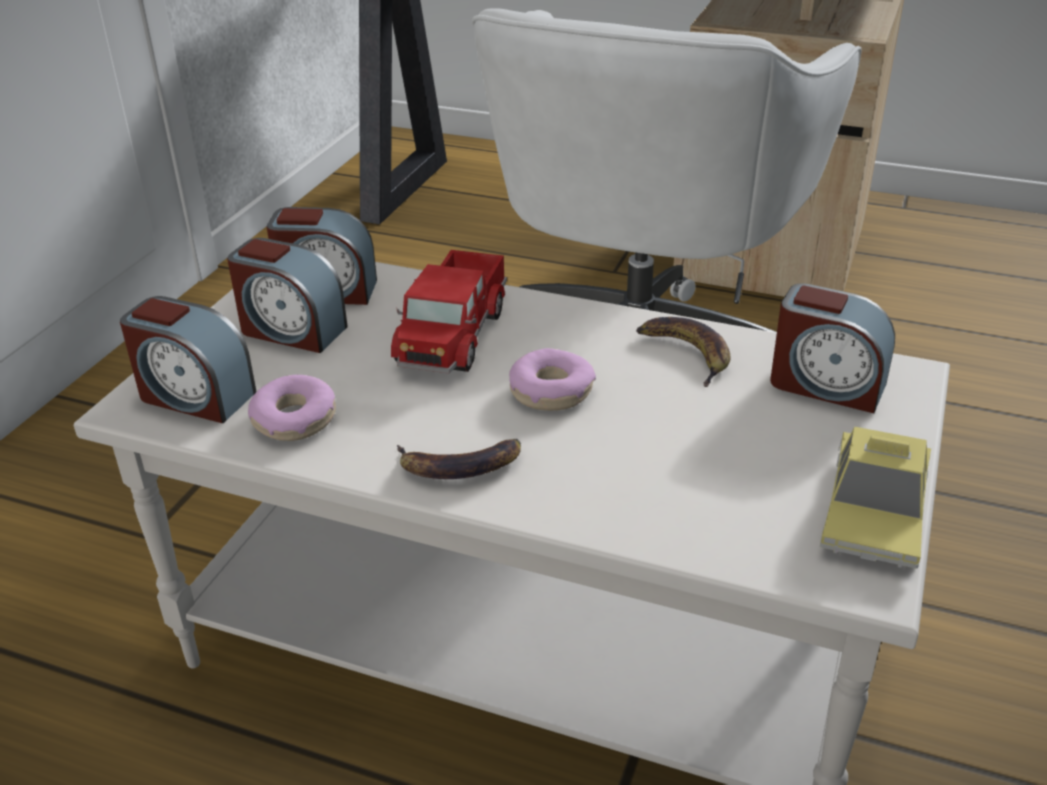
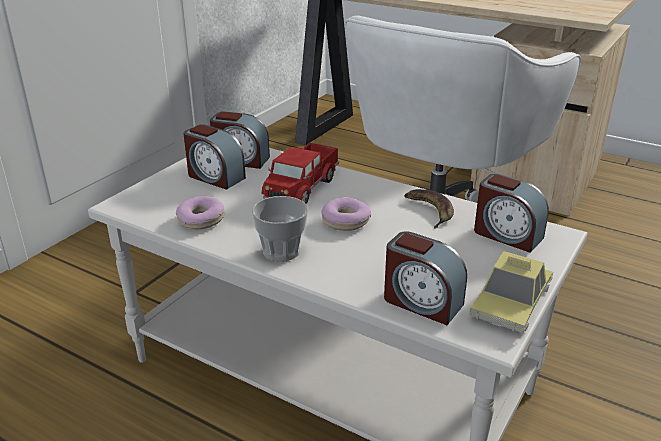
camera: 10 degrees right, 5 degrees down
alarm clock [120,296,256,423] -> alarm clock moved to [384,231,467,325]
banana [397,439,521,479] -> cup [252,196,308,262]

